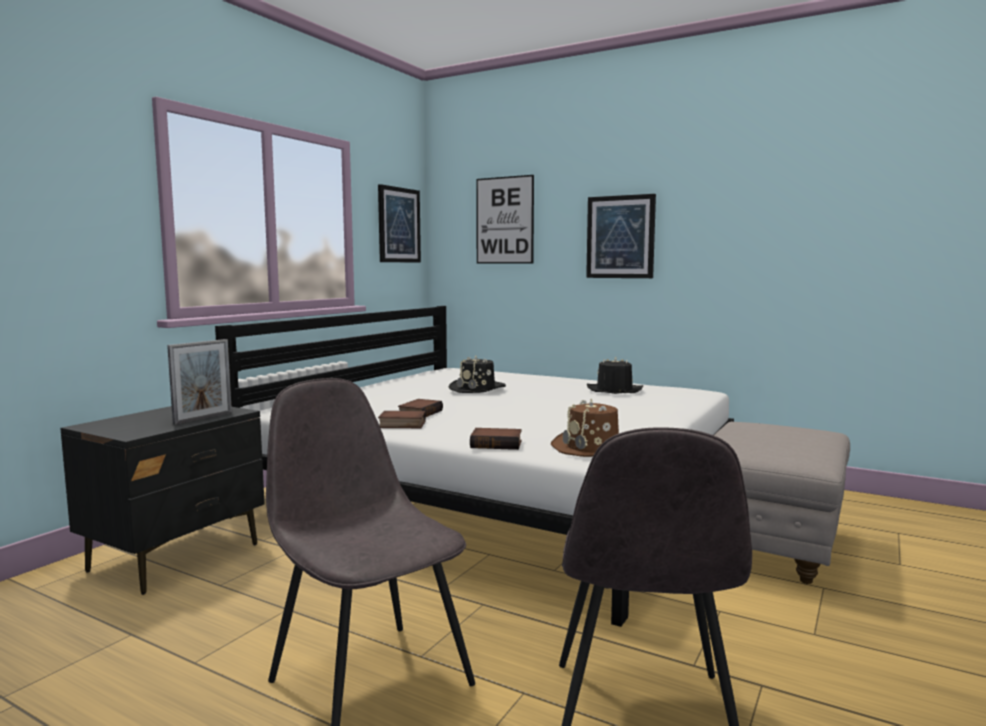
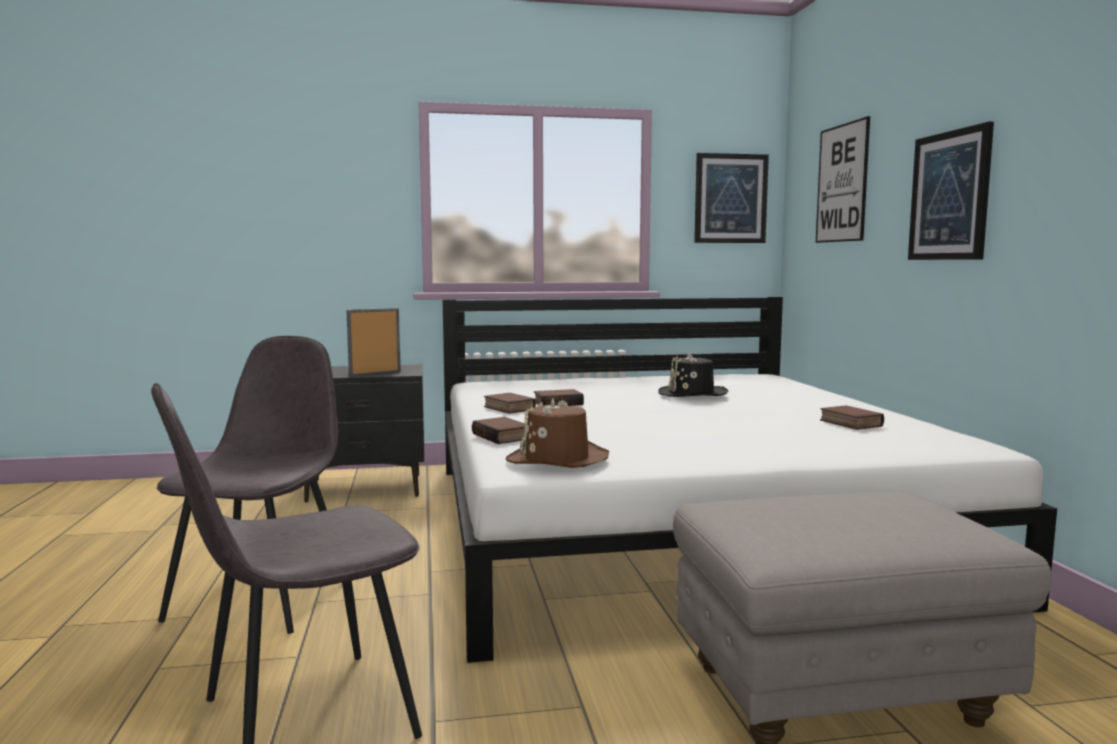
camera: 50 degrees right, 0 degrees up
picture frame [167,339,232,425] -> picture frame turned 150 degrees clockwise [346,308,401,377]
black hat [587,356,643,394] -> book [820,406,884,430]

